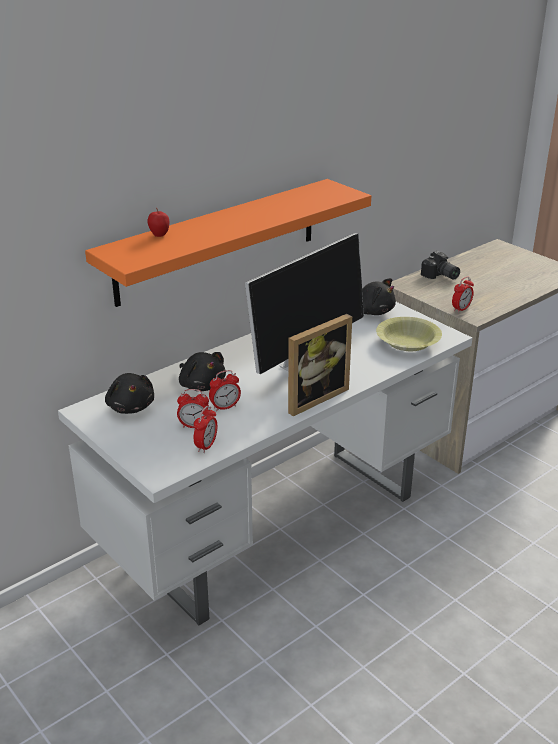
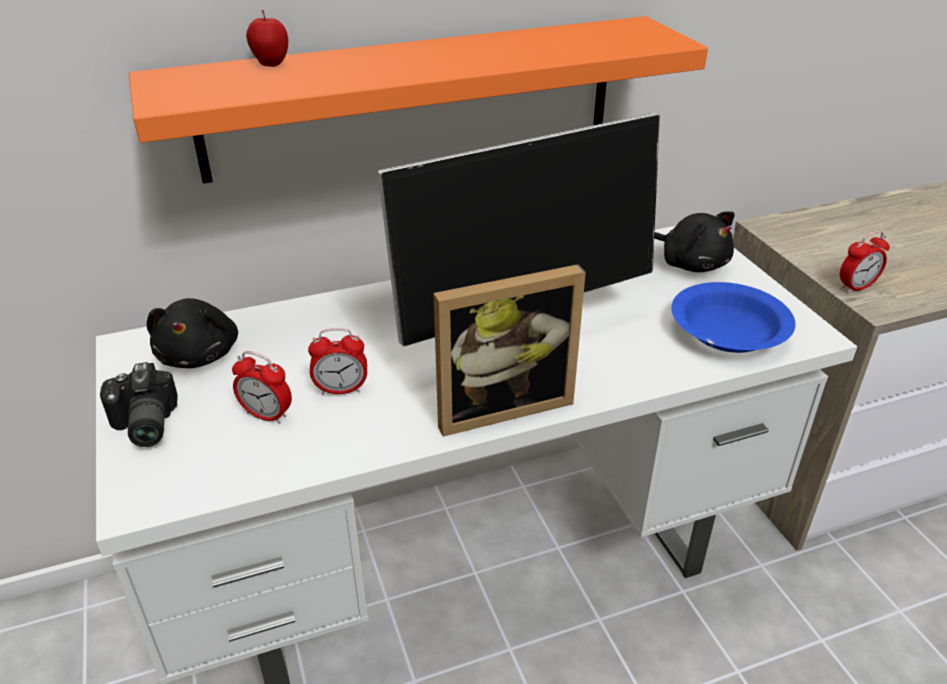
camera: 20 degrees right, 5 degrees up
black plush toy [179,352,226,391] -> none
alarm clock [194,406,217,453] -> none
yellow bowl [376,317,442,351] -> blue bowl [671,282,795,353]
camera [421,251,460,279] -> camera moved to [100,362,177,447]

